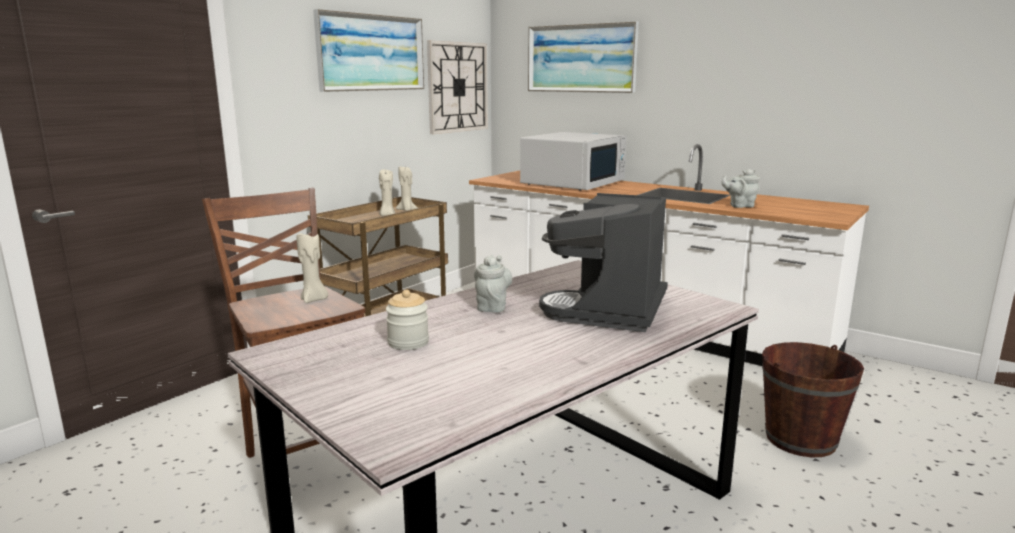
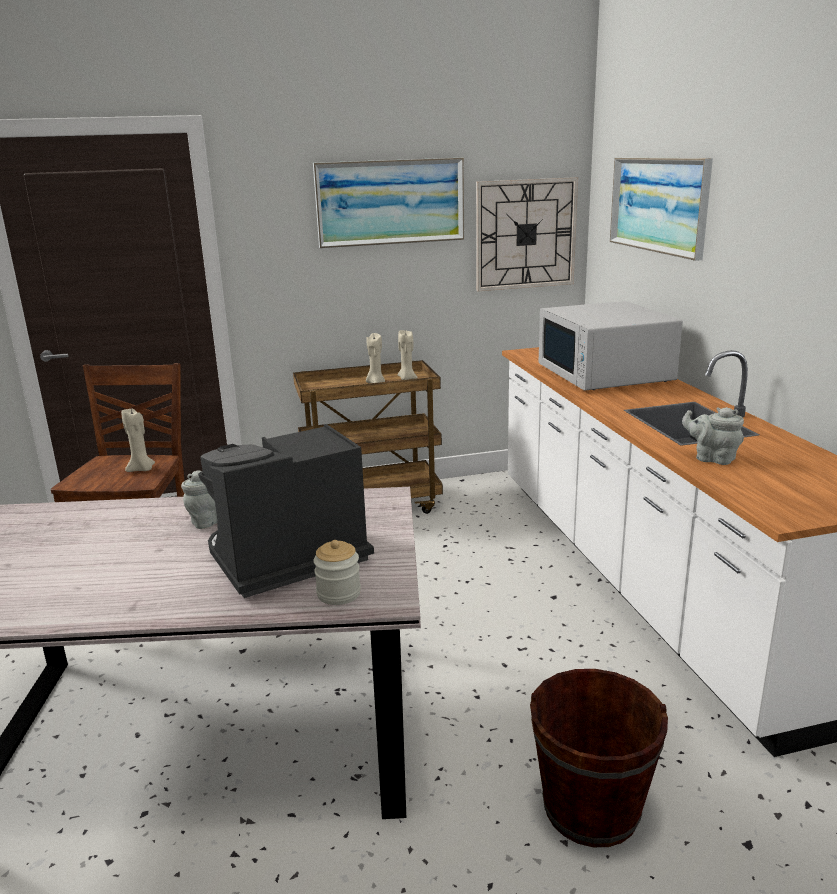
camera: 40 degrees right, 5 degrees up
jar [386,289,429,350] -> jar moved to [314,540,361,605]
white microwave [520,132,627,191] -> white microwave turned 90 degrees clockwise [539,301,683,391]

